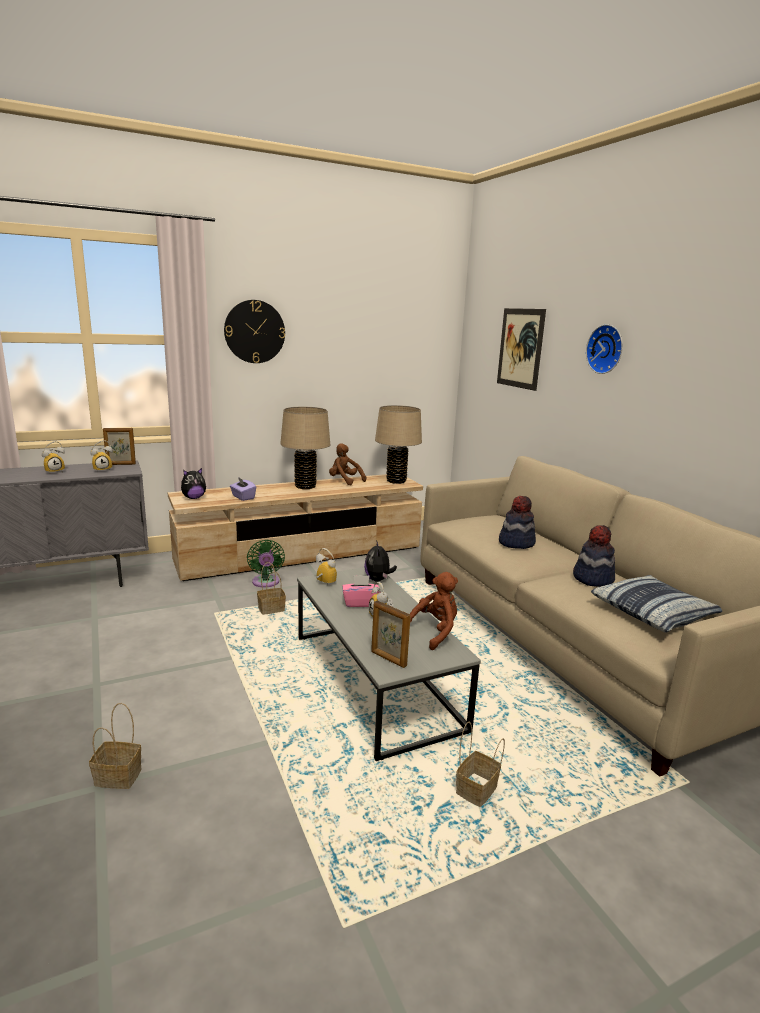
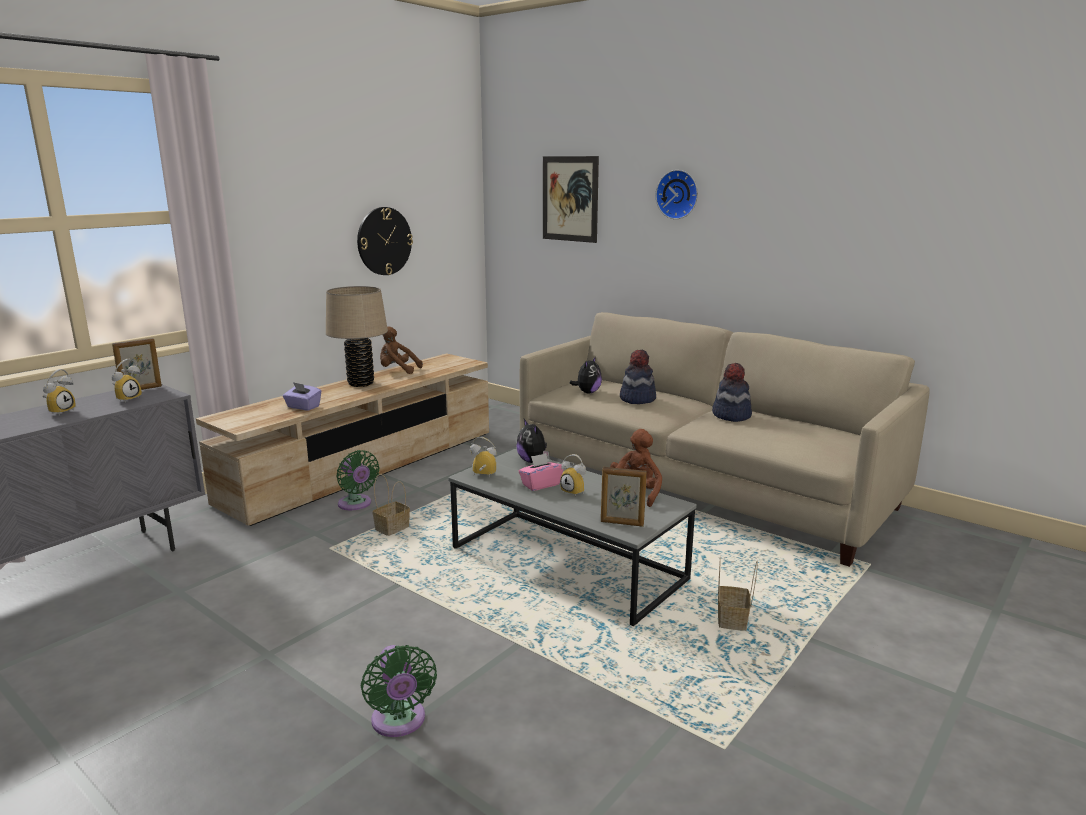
camera: 25 degrees left, 0 degrees up
basket [89,703,141,789] -> green fan [361,645,437,737]
plush toy [181,468,206,499] -> plush toy moved to [570,356,602,393]
wall clock [224,300,285,363] -> wall clock moved to [357,207,413,275]
beige table lamp [375,405,422,484] -> none
pillow [591,575,722,633] -> none

